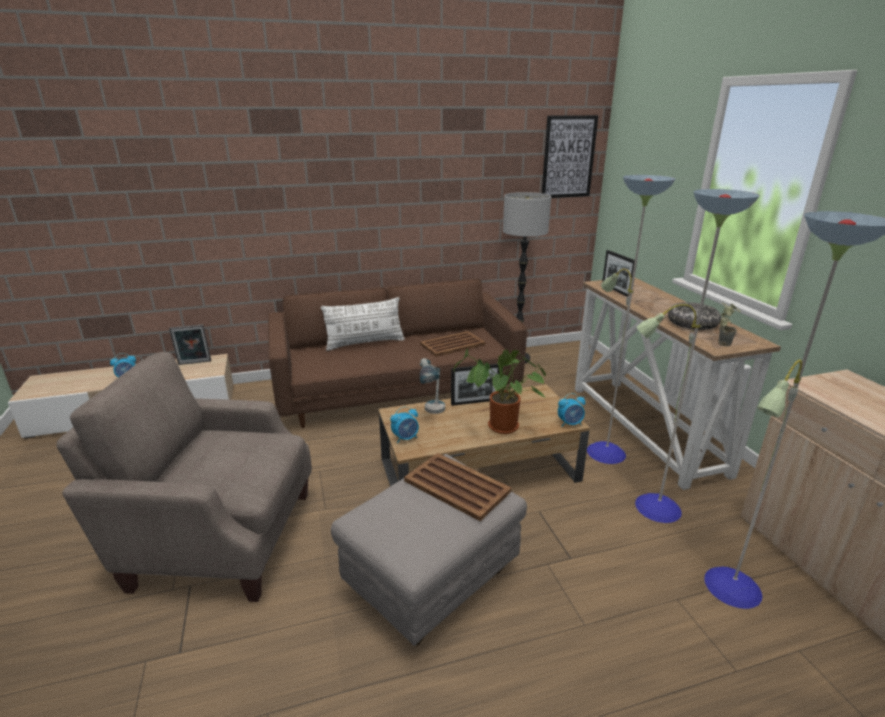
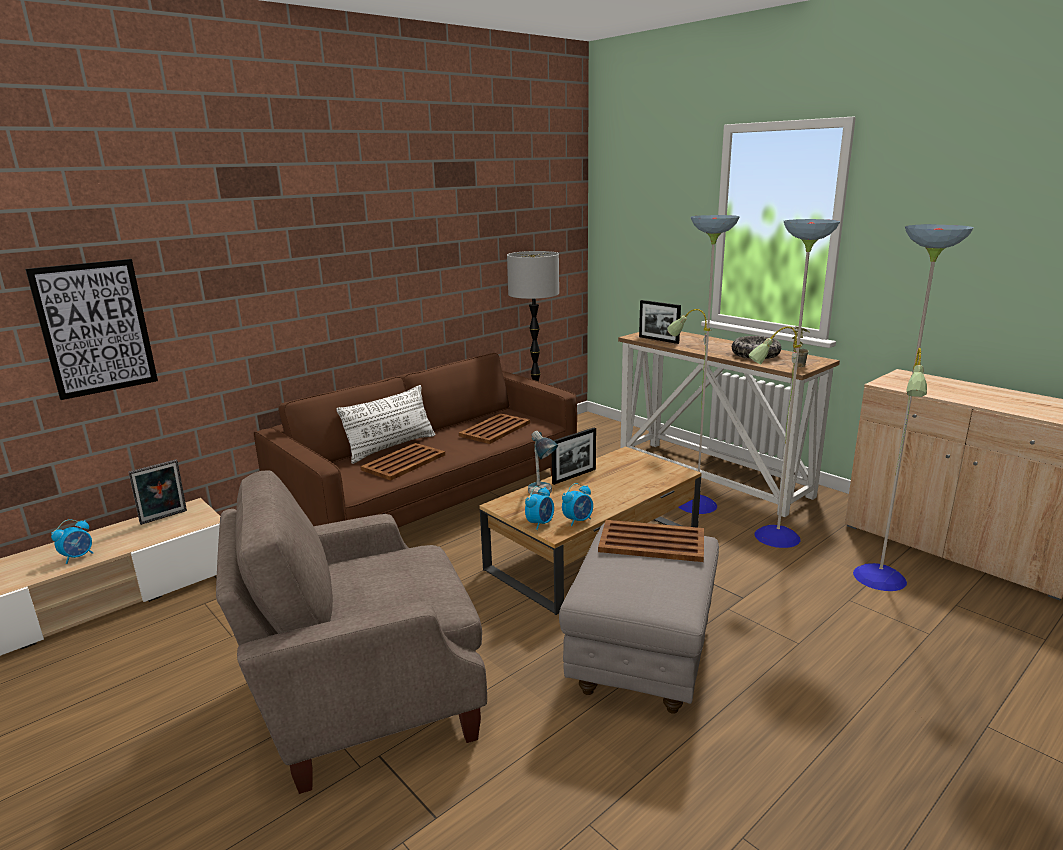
camera: 25 degrees left, 5 degrees down
potted plant [454,348,547,434] -> none
picture [542,115,598,198] -> picture moved to [25,259,158,400]
alarm clock [558,393,585,427] -> alarm clock moved to [562,483,593,526]
none -> brown tray [360,443,445,481]

